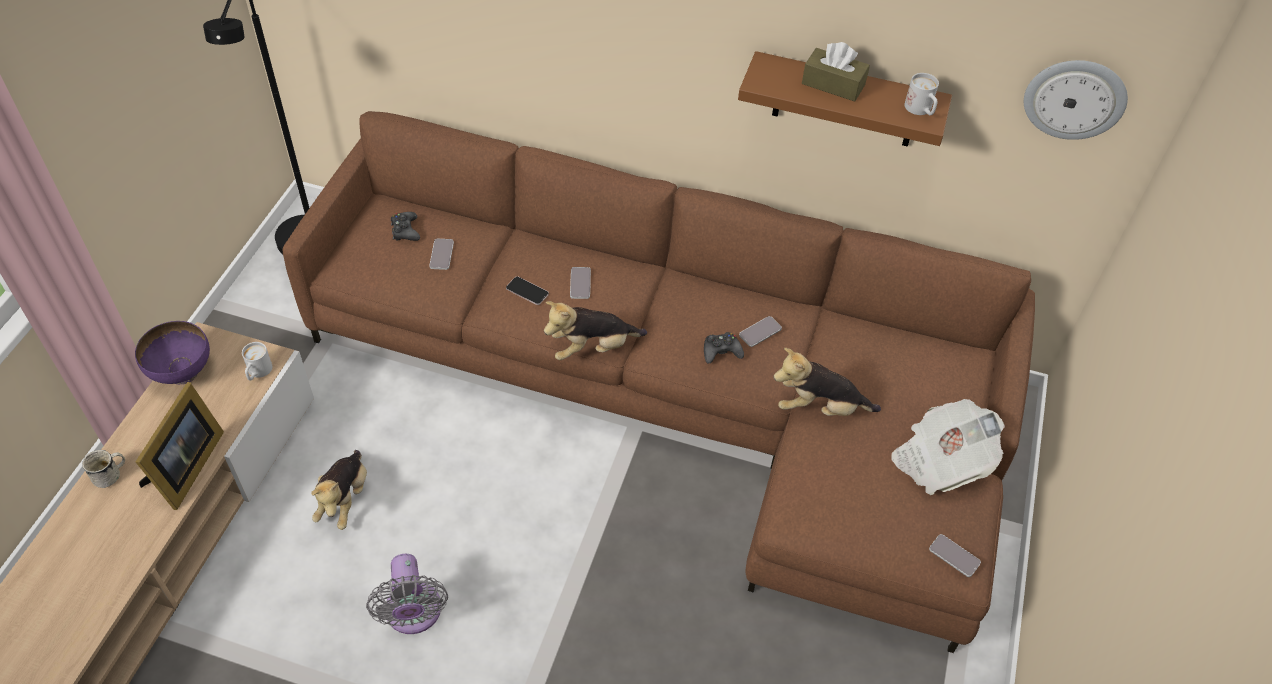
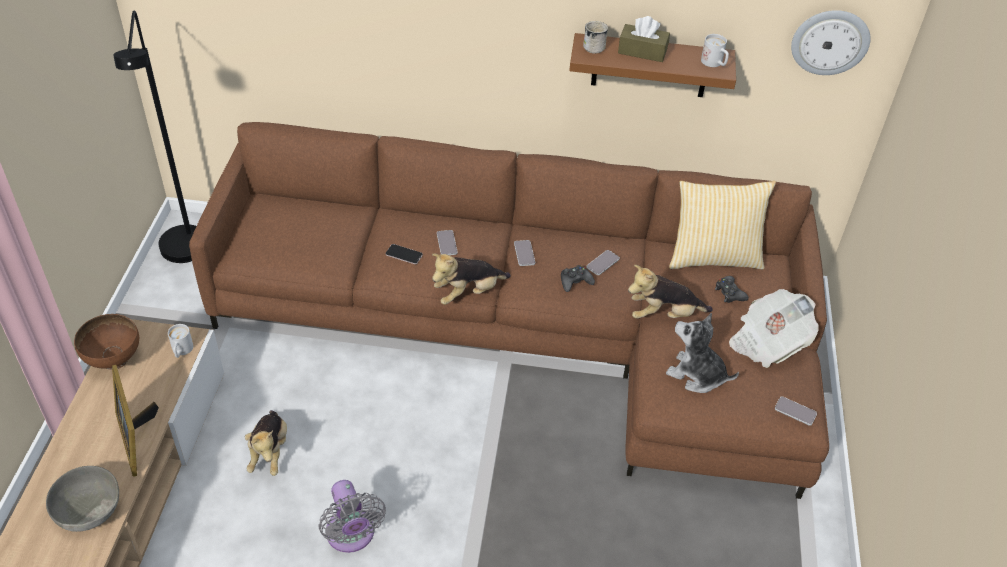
camera: 10 degrees left, 5 degrees down
white mug [82,450,125,488] -> white mug moved to [583,21,608,54]
purple bowl [135,321,210,384] -> brown bowl [74,314,139,370]
picture frame [136,382,224,510] -> picture frame turned 150 degrees clockwise [112,365,159,477]
black game controller [391,212,420,241] -> black game controller moved to [715,276,749,303]
phone [429,239,454,270] -> phone moved to [514,240,535,266]
none -> grey bowl [46,466,119,532]
none -> plush toy [666,313,739,393]
none -> pillow [669,181,776,269]

